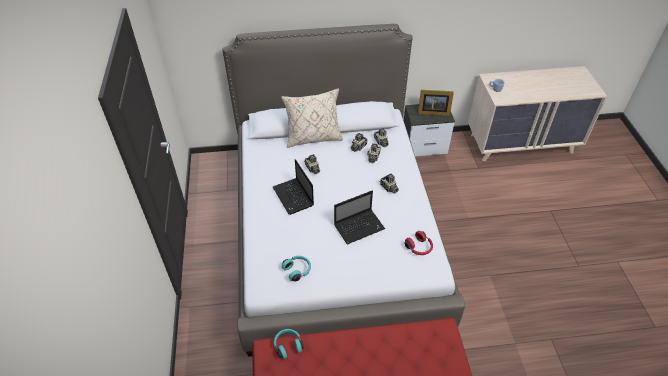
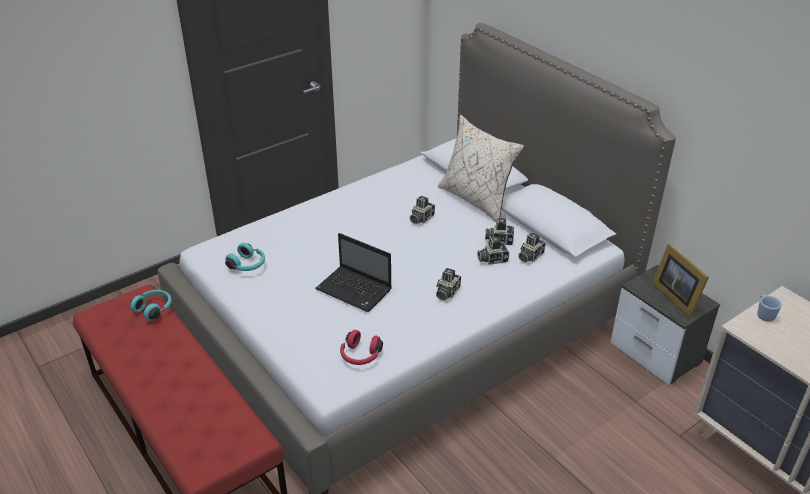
camera: 60 degrees right, 10 degrees down
laptop [273,159,314,215] -> none

